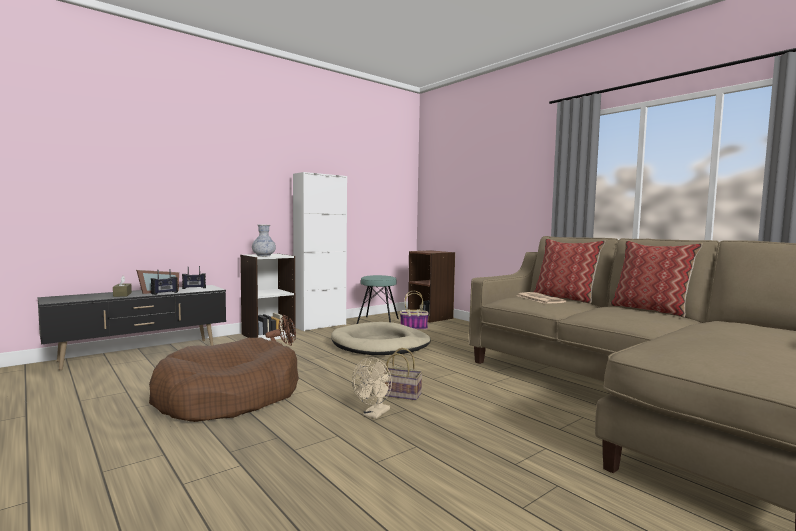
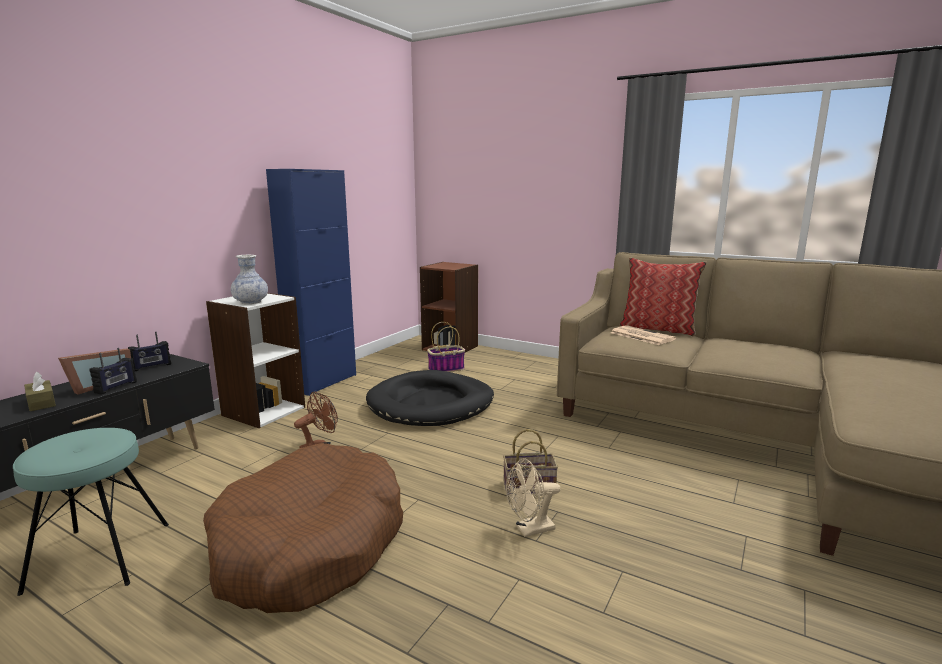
camera: 20 degrees left, 10 degrees up
white cabinet [293,172,347,331] -> blue cabinet [266,169,356,396]
beige dog bed [331,322,431,355] -> black dog bed [366,370,494,426]
beige fan [352,357,392,419] -> beige fan turned 60 degrees clockwise [506,458,560,537]
turquoise stool [357,275,399,324] -> turquoise stool moved to [13,428,169,596]
pillow [610,241,703,317] -> none

